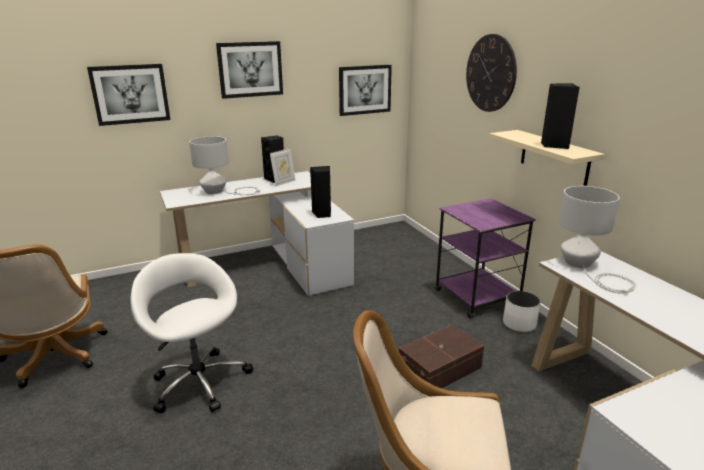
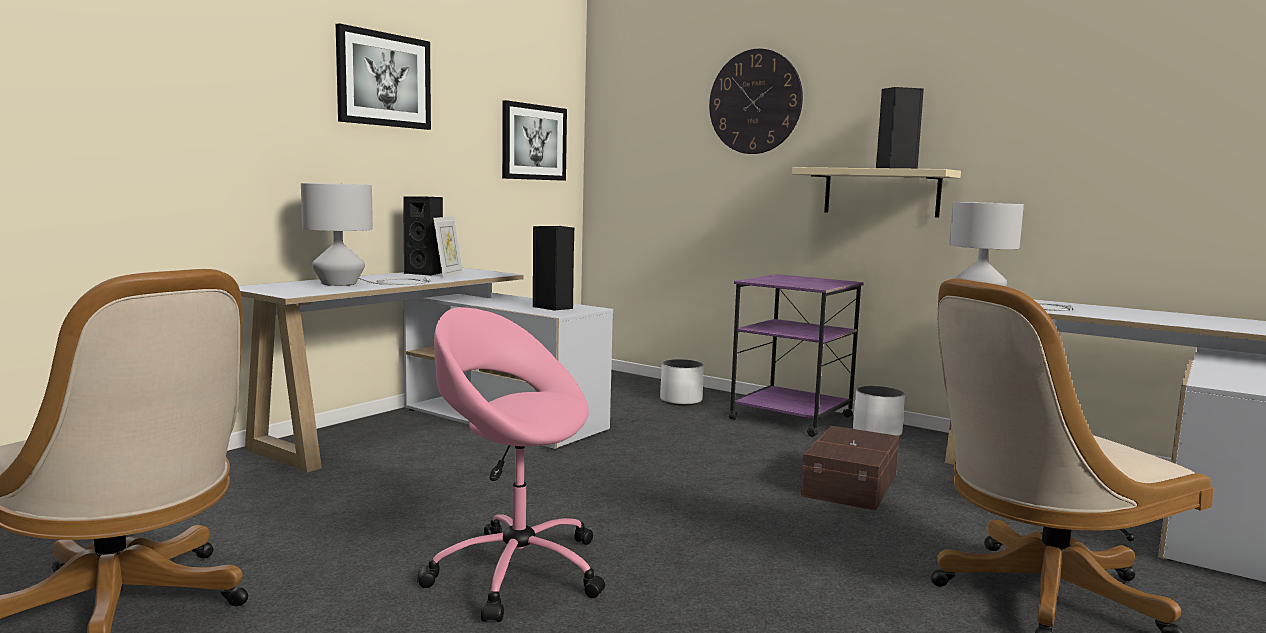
camera: 30 degrees left, 15 degrees down
picture [87,64,170,126] -> none
white office chair [130,253,253,413] -> pink office chair [417,307,605,622]
none -> white planter [660,359,704,406]

